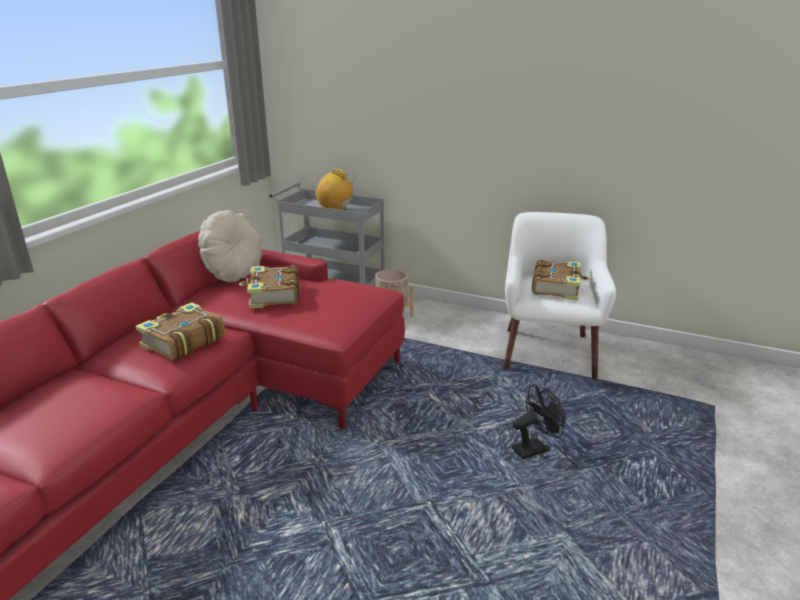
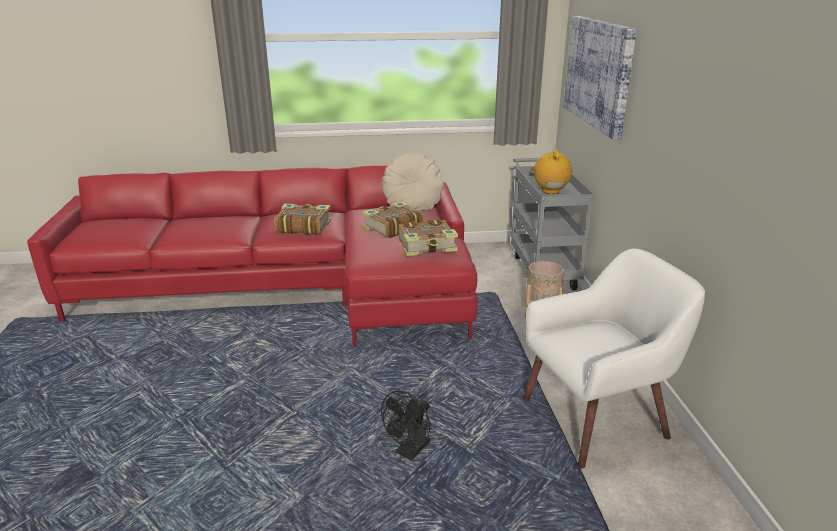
camera: 60 degrees right, 0 degrees up
black fan [512,385,565,459] -> black fan turned 90 degrees clockwise [381,391,430,460]
book [532,259,591,301] -> book moved to [398,219,458,256]
none -> picture [564,16,637,139]

